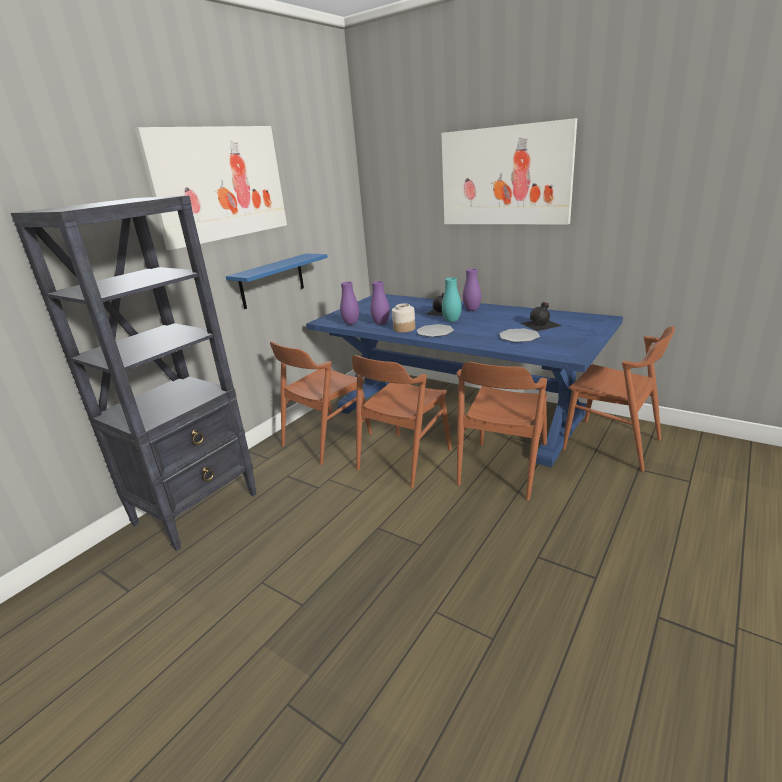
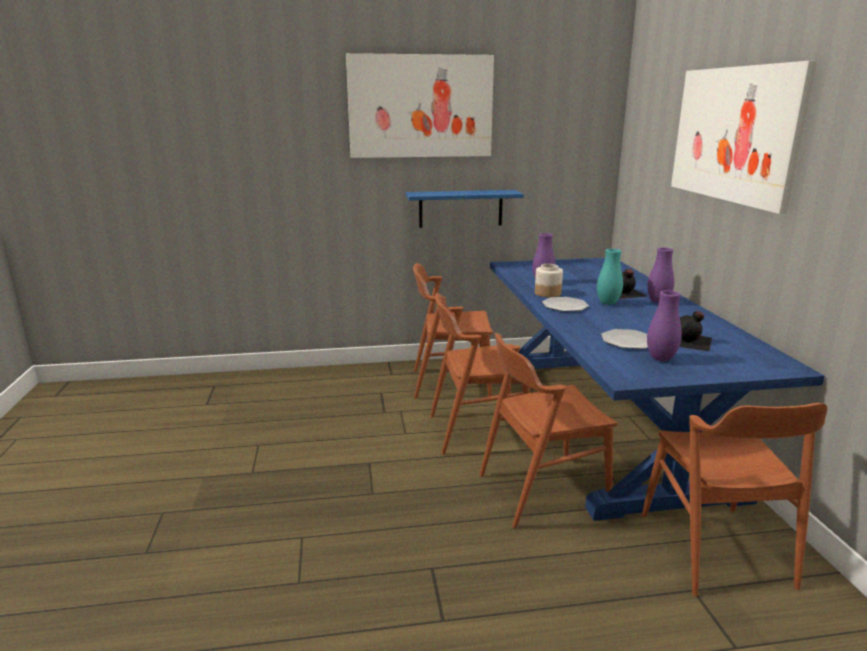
camera: 45 degrees right, 5 degrees down
black bookcase [11,195,257,551] -> none
purple vase [340,282,359,325] -> purple vase moved to [647,290,682,361]

